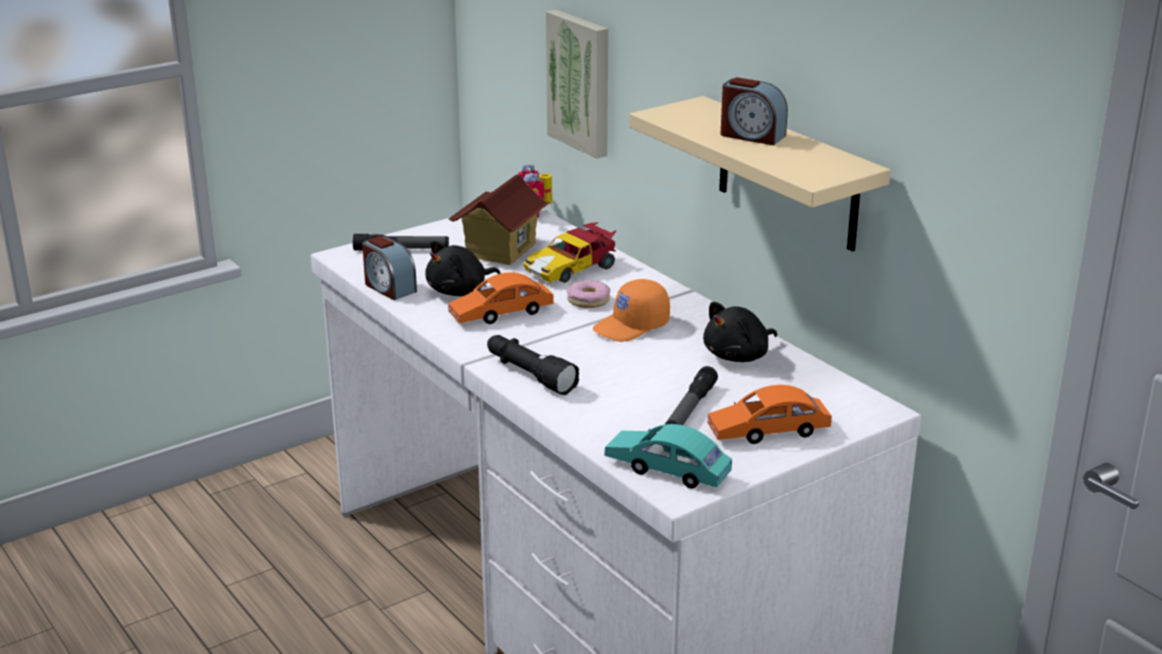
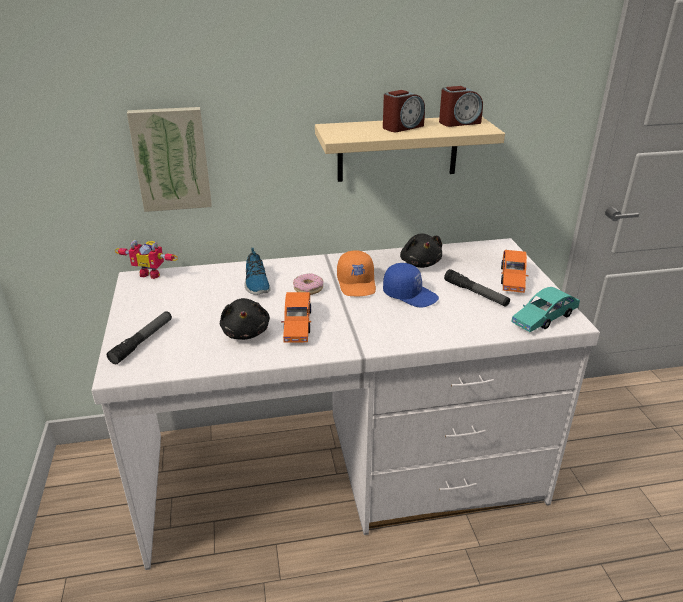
camera: 65 degrees left, 5 degrees up
alarm clock [362,236,417,300] -> alarm clock moved to [439,86,483,127]
toy house [449,174,550,265] -> none
black flashlight [487,335,579,395] -> none
toy car [523,222,616,283] -> shoe [244,248,271,295]
none -> blue cap [383,263,439,308]

